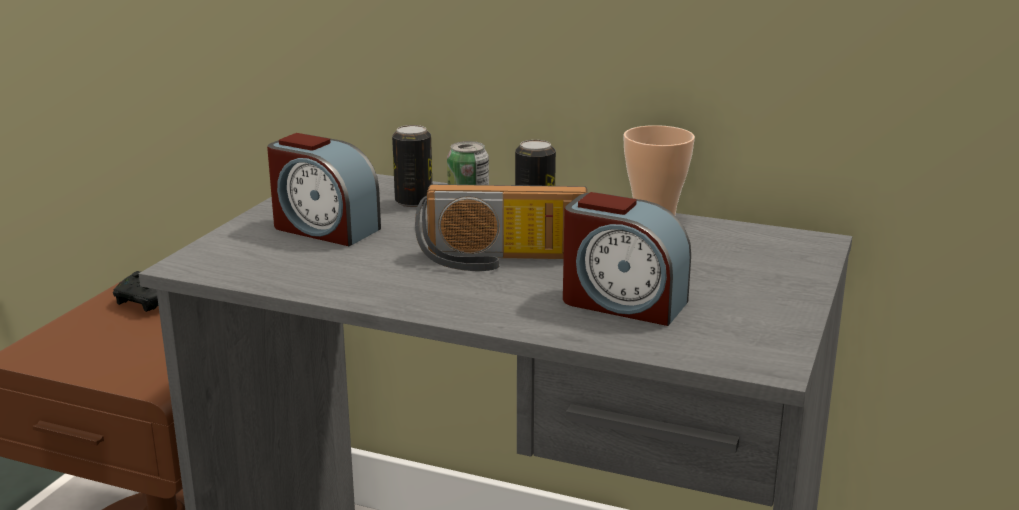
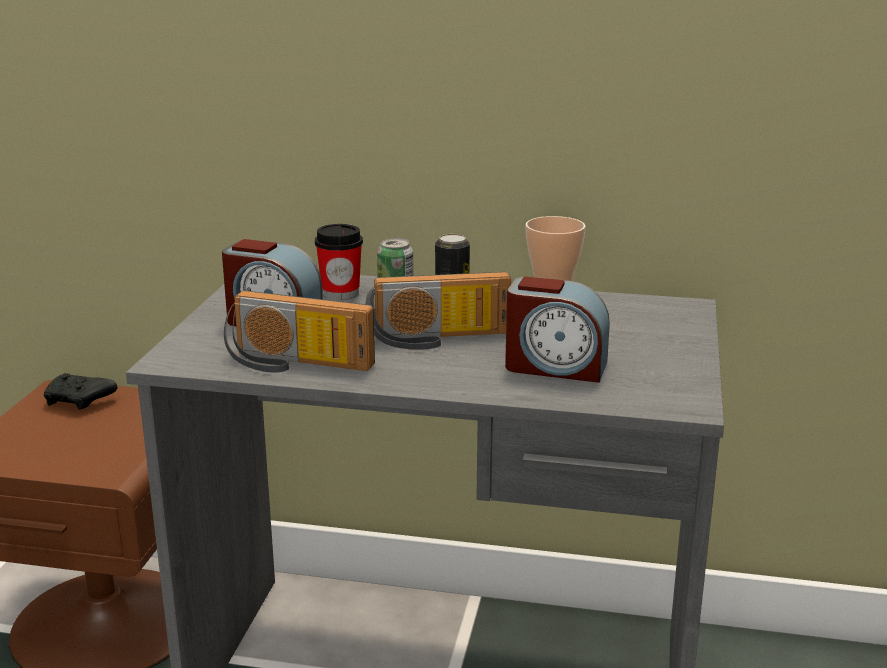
camera: 10 degrees left, 0 degrees up
can [392,125,432,207] -> cup [315,224,363,300]
none -> radio [224,290,375,372]

